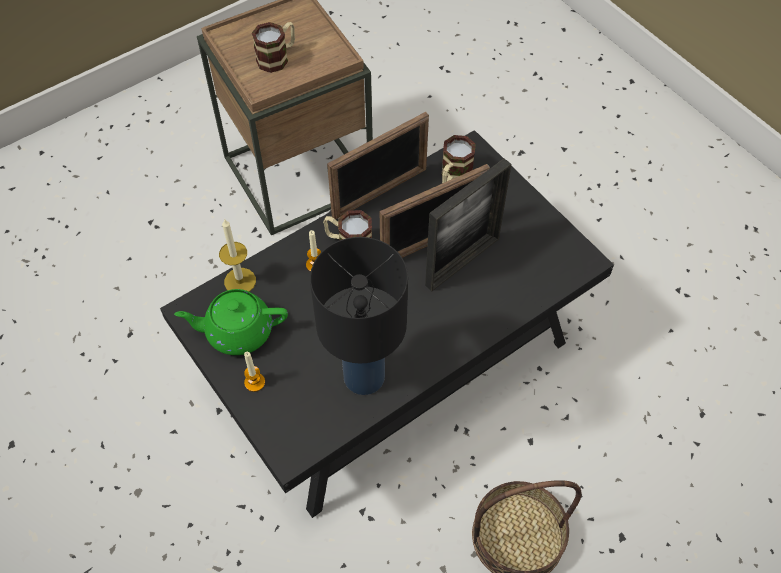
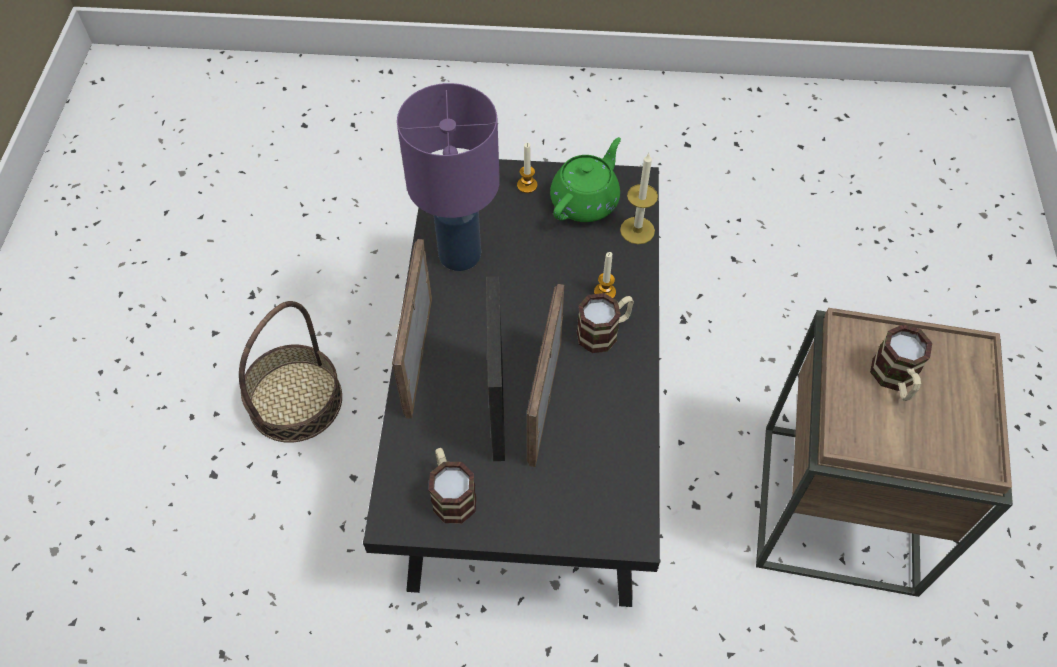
camera: 130 degrees right, 0 degrees up
black table lamp [310,237,408,395] -> purple table lamp [397,83,500,271]
picture frame [327,112,429,219] -> picture frame moved to [392,239,432,419]
mug [441,135,476,183] -> mug moved to [429,448,476,524]

